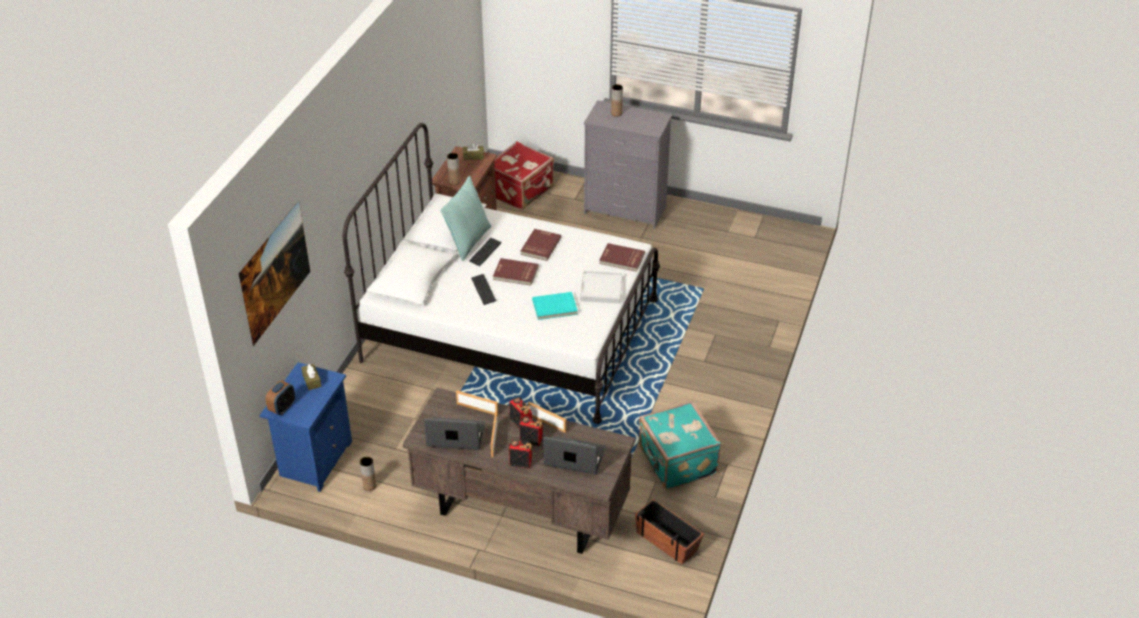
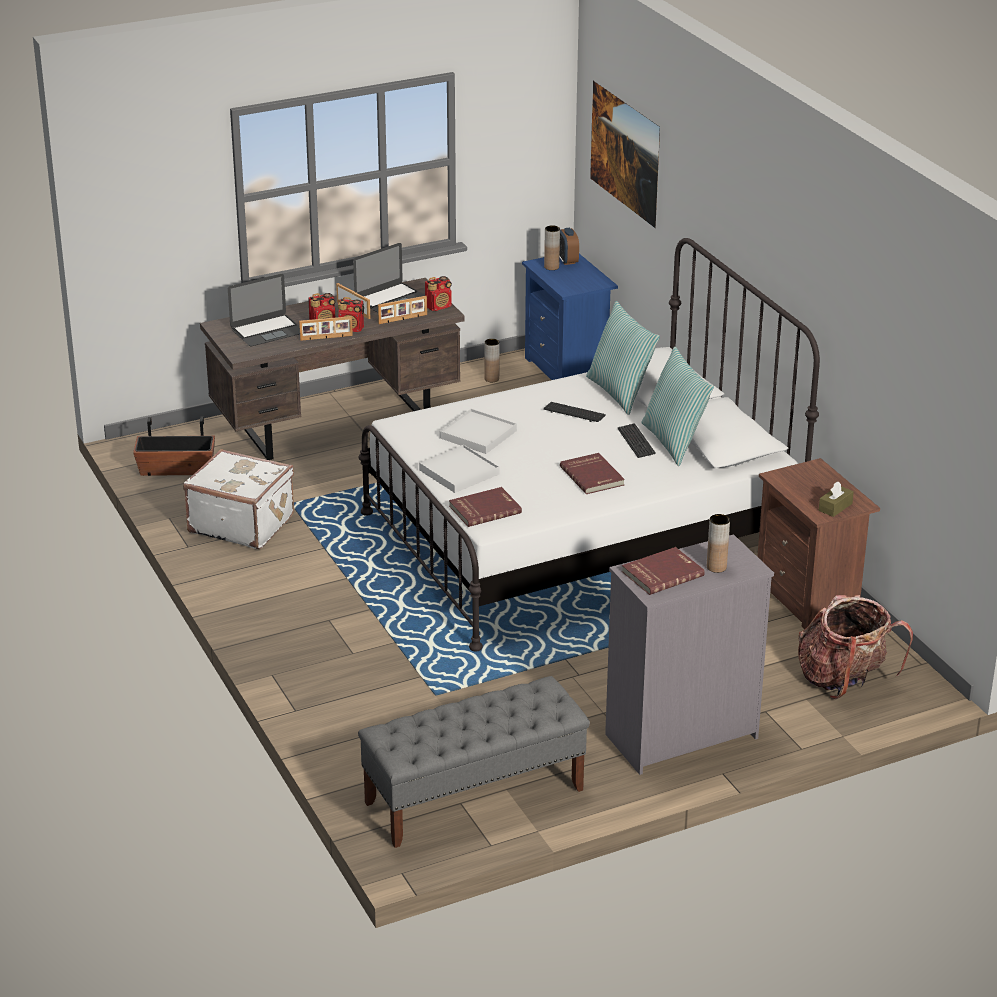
camera: 135 degrees right, 10 degrees down
brown tissue box [301,363,322,390] -> none
brown vase [447,153,460,185] -> brown vase moved to [544,225,560,270]
red book [493,258,539,286] -> red book moved to [622,547,705,595]
red suitcase [494,141,554,210] -> backpack [798,595,913,699]
radio [509,439,532,468] -> radio moved to [425,276,452,311]
turquoise book [532,292,578,320] -> white tray [440,409,517,454]
turquoise suitcase [639,401,721,490] -> white suitcase [183,449,294,549]
none -> grey bench [358,676,590,848]
none -> pillow [586,301,660,415]

